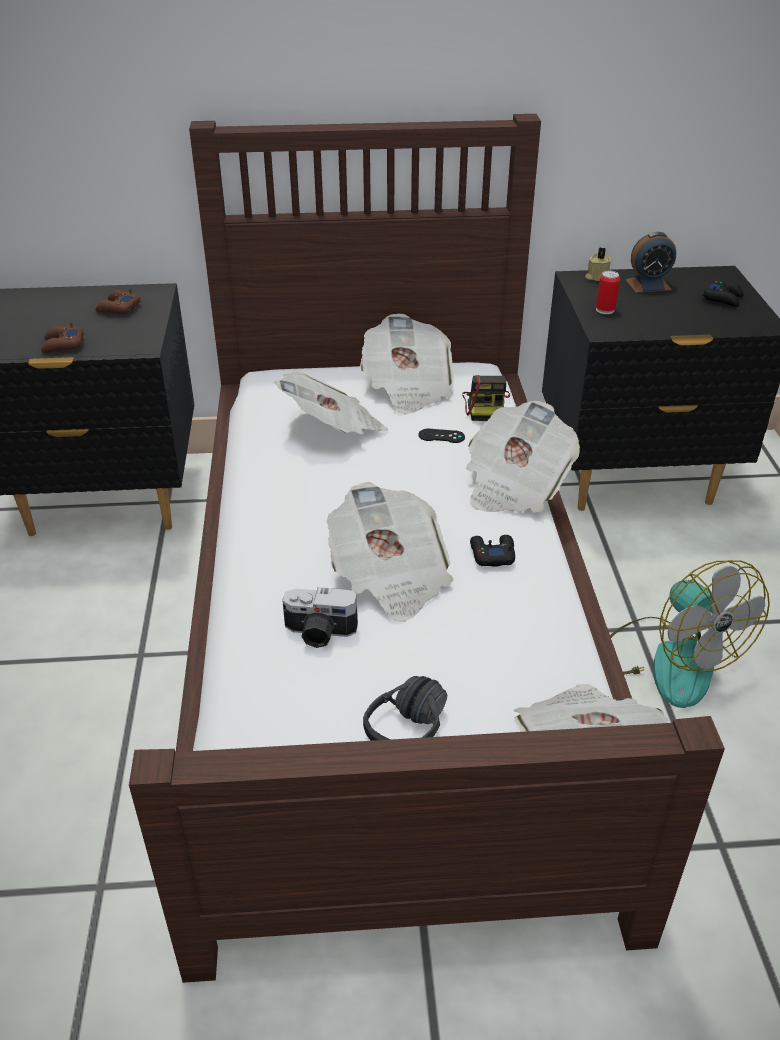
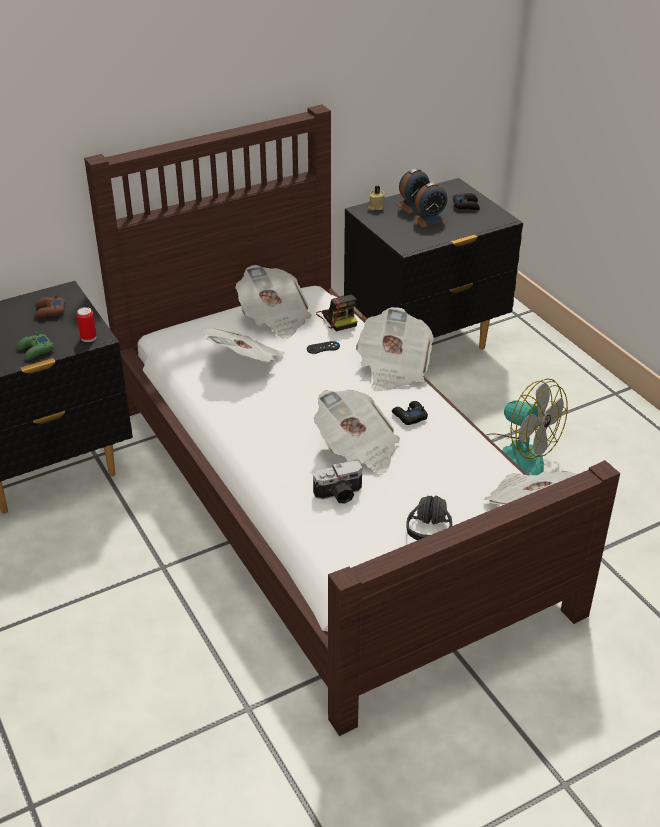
camera: 25 degrees left, 0 degrees up
brown game controller [41,322,84,353] -> green game controller [17,332,54,360]
can [596,271,620,314] -> can moved to [77,307,97,342]
none -> alarm clock [413,182,447,228]

